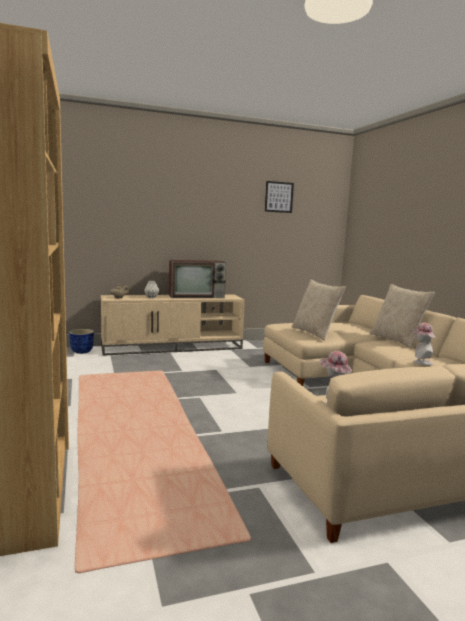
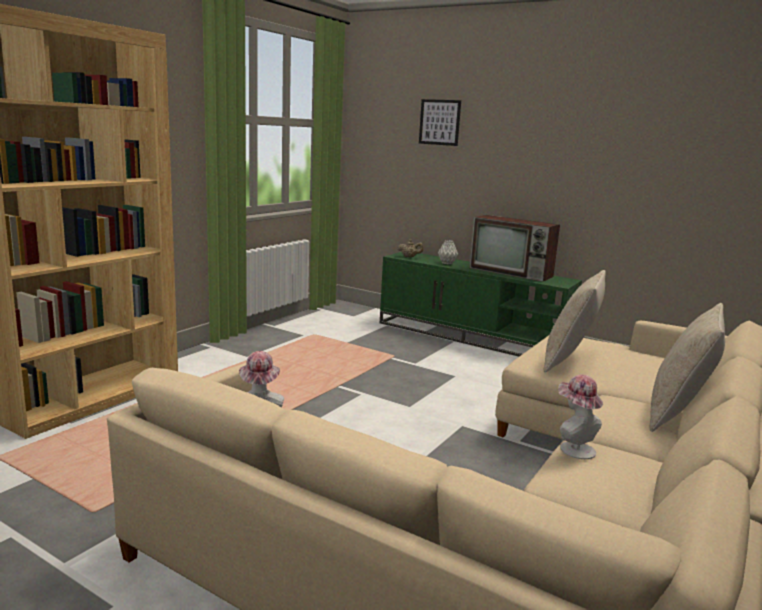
camera: 50 degrees right, 5 degrees up
planter [69,329,94,354] -> none
beige tv stand [101,294,245,356] -> green tv stand [380,252,582,356]
picture [265,181,294,213] -> picture moved to [419,99,461,146]

